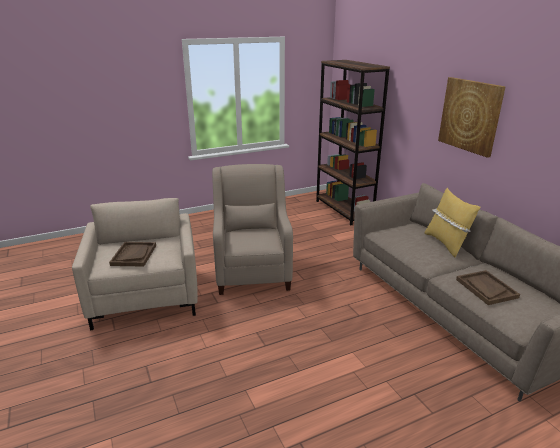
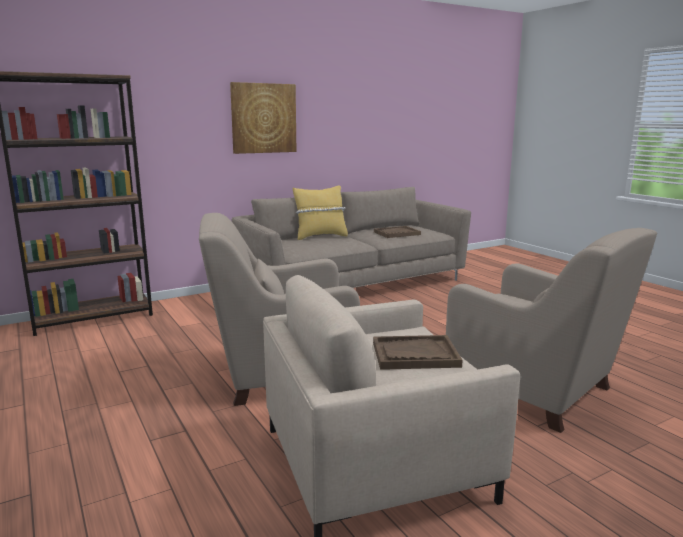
camera: 95 degrees left, 10 degrees down
none -> beige armchair [446,228,657,433]

